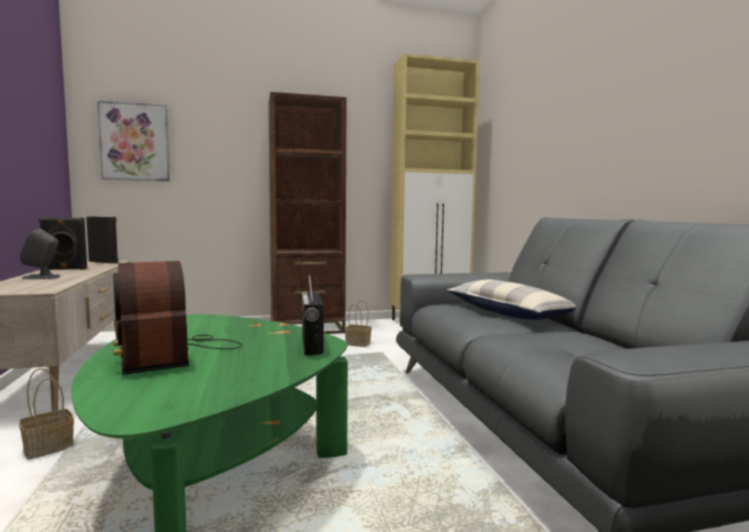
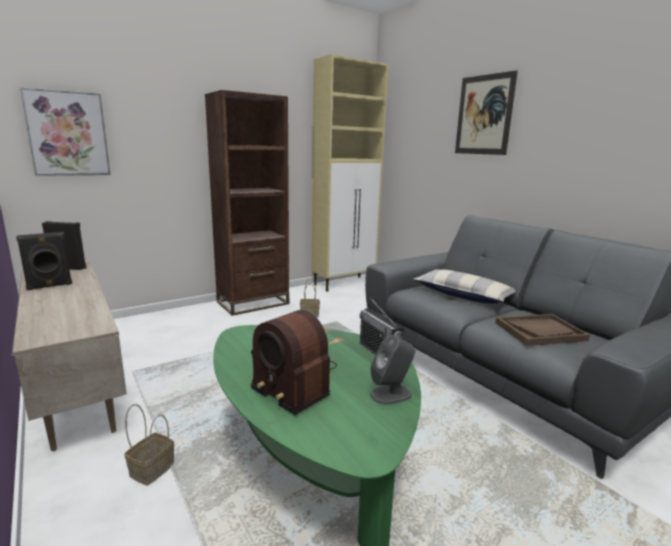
camera: 20 degrees left, 10 degrees up
grey speaker [20,229,60,279] -> grey speaker moved to [370,335,415,404]
none -> picture [455,70,518,155]
none -> brown tray [495,314,590,346]

